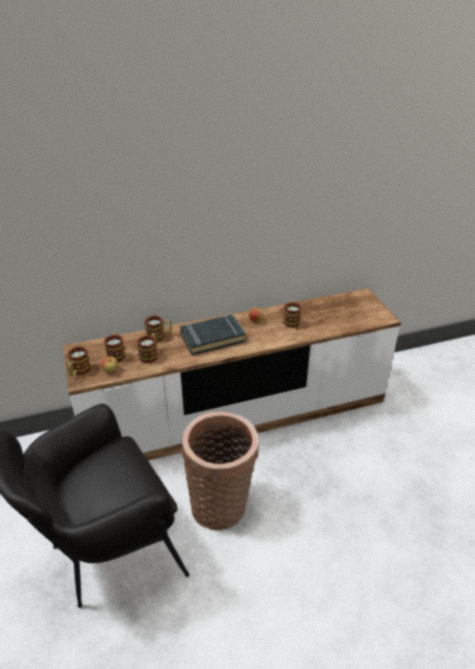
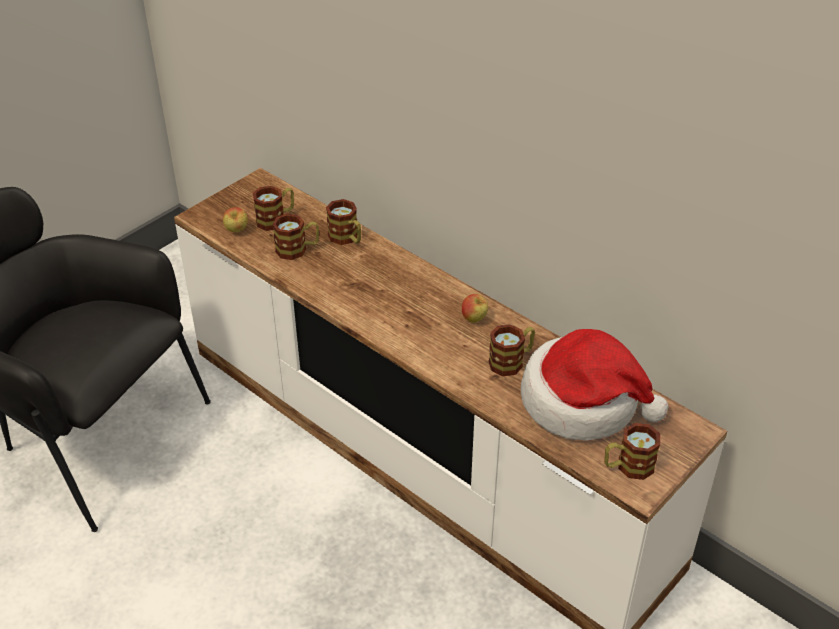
camera: 60 degrees right, 5 degrees up
mug [68,346,91,377] -> mug moved to [604,423,660,480]
black book [180,314,246,355] -> none
basket [181,412,259,530] -> none
none -> hat [521,329,668,441]

